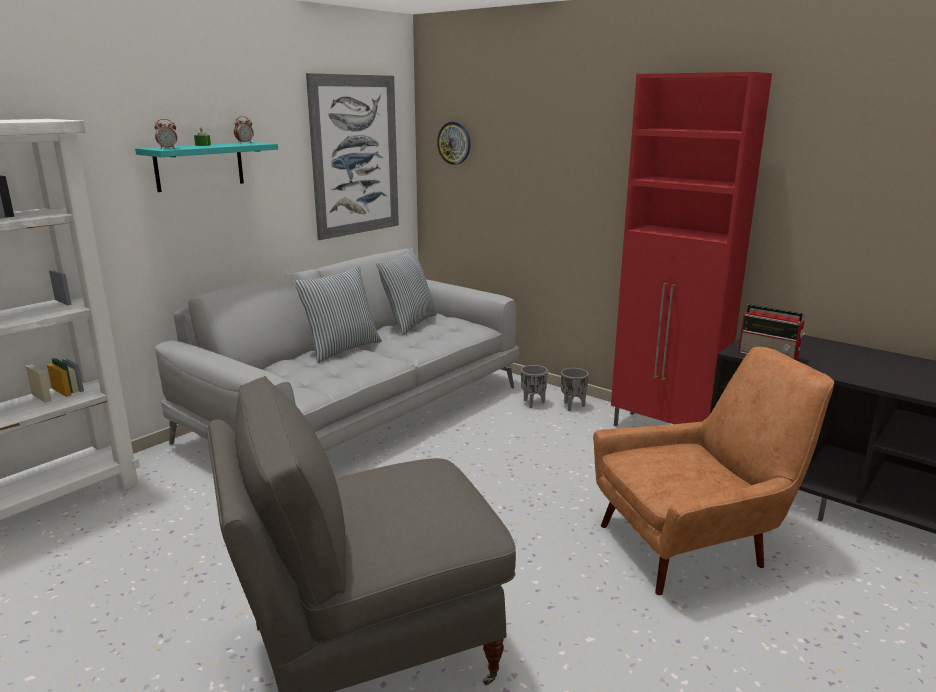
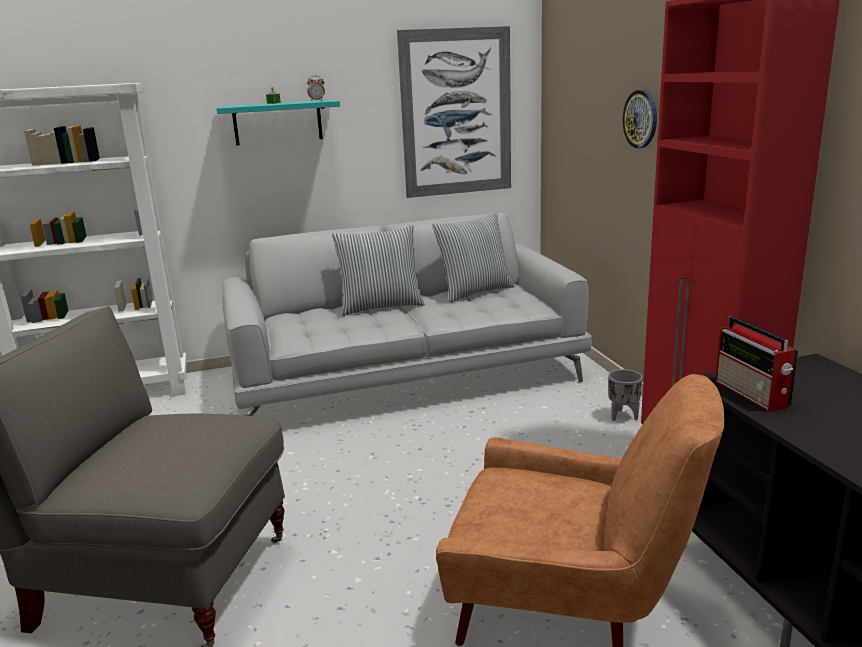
camera: 35 degrees right, 0 degrees up
alarm clock [154,119,177,149] -> none
wall clock [437,122,471,165] -> wall clock moved to [623,90,657,148]
grey planter [521,365,548,408] -> none

